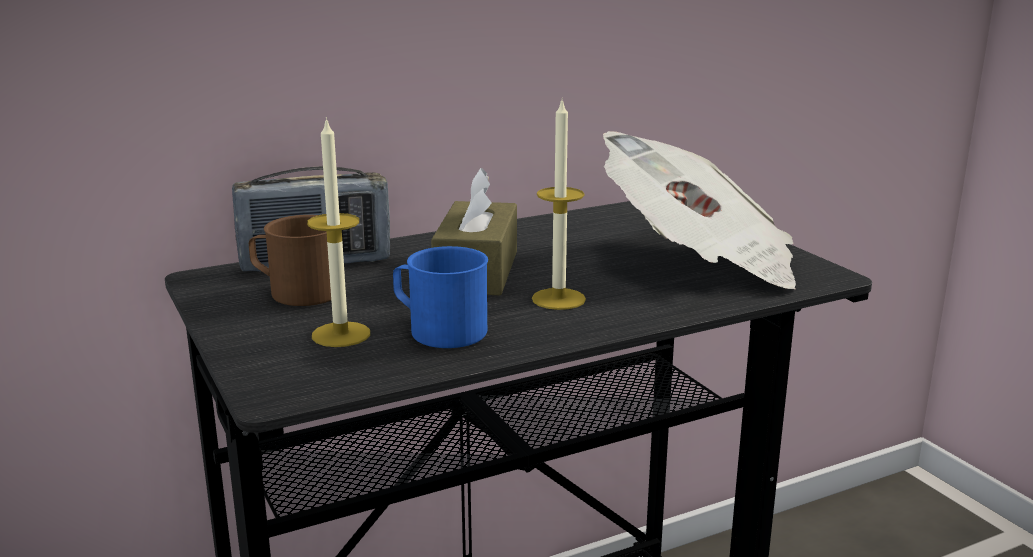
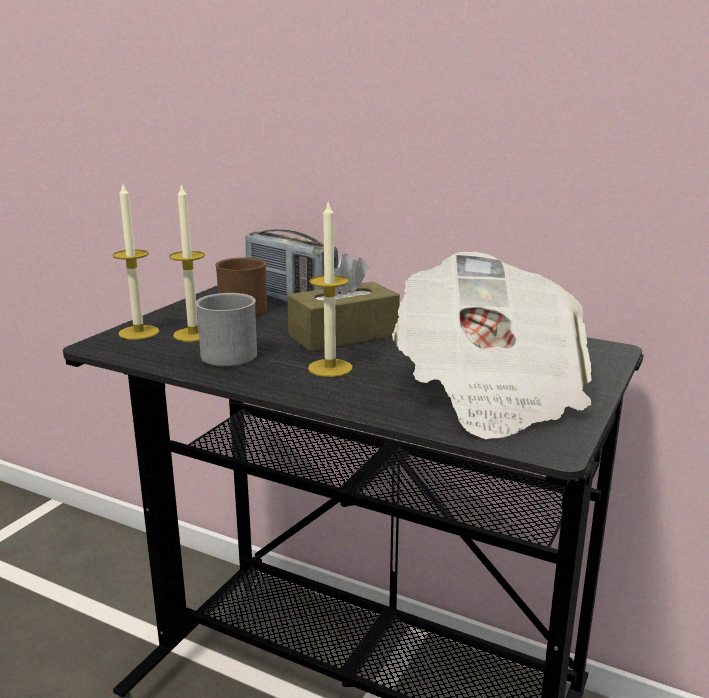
camera: 55 degrees right, 0 degrees up
blue mug [393,246,488,348] -> grey mug [195,293,257,367]
none -> candle [112,185,160,340]

